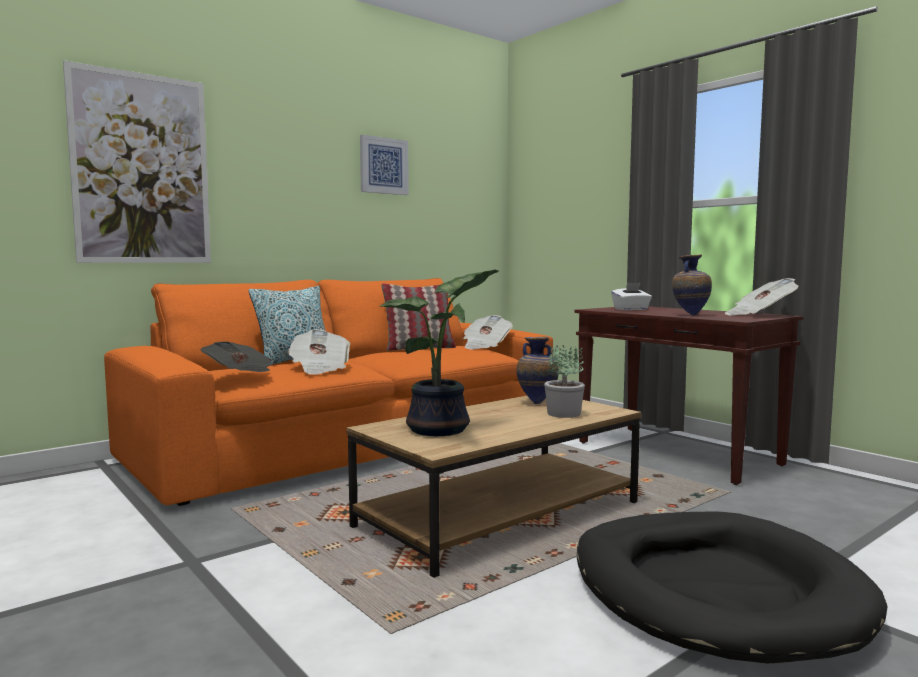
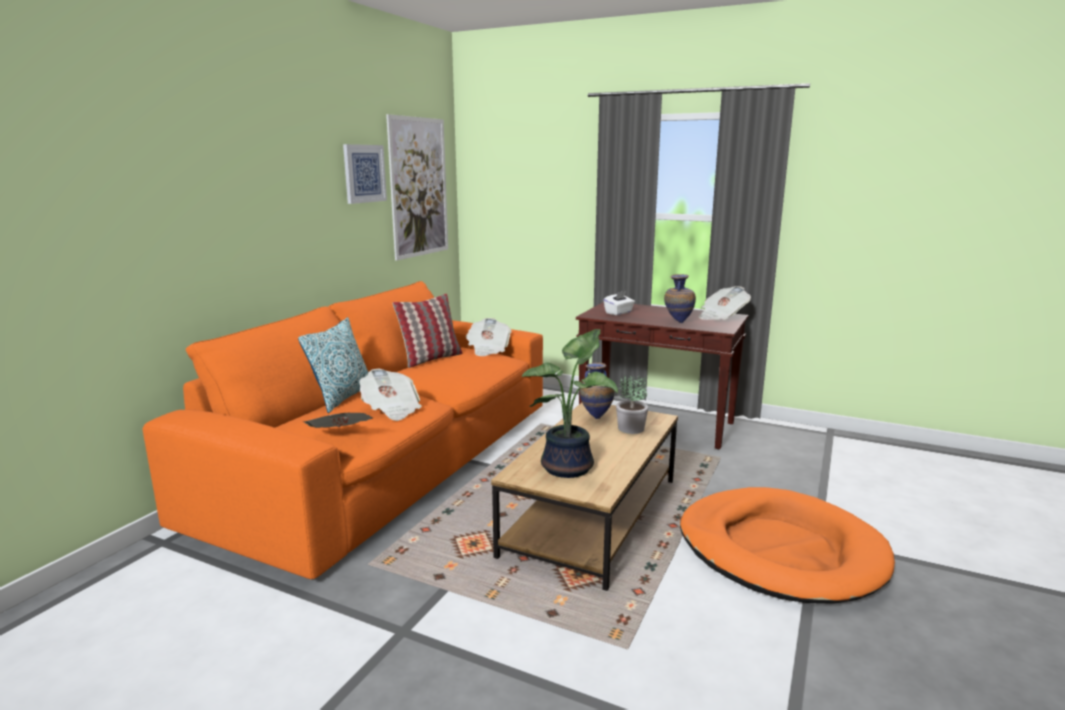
camera: 25 degrees left, 10 degrees up
picture [63,60,211,263] -> picture moved to [386,114,448,261]
black dog bed [577,511,888,663] -> orange dog bed [680,487,895,604]

